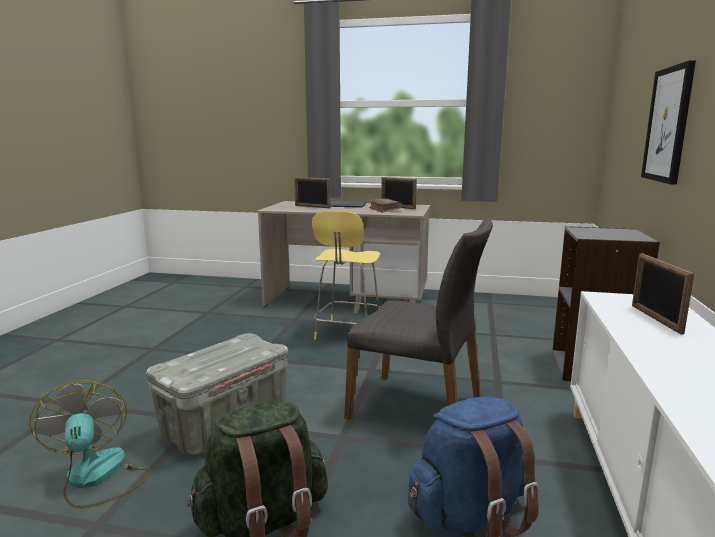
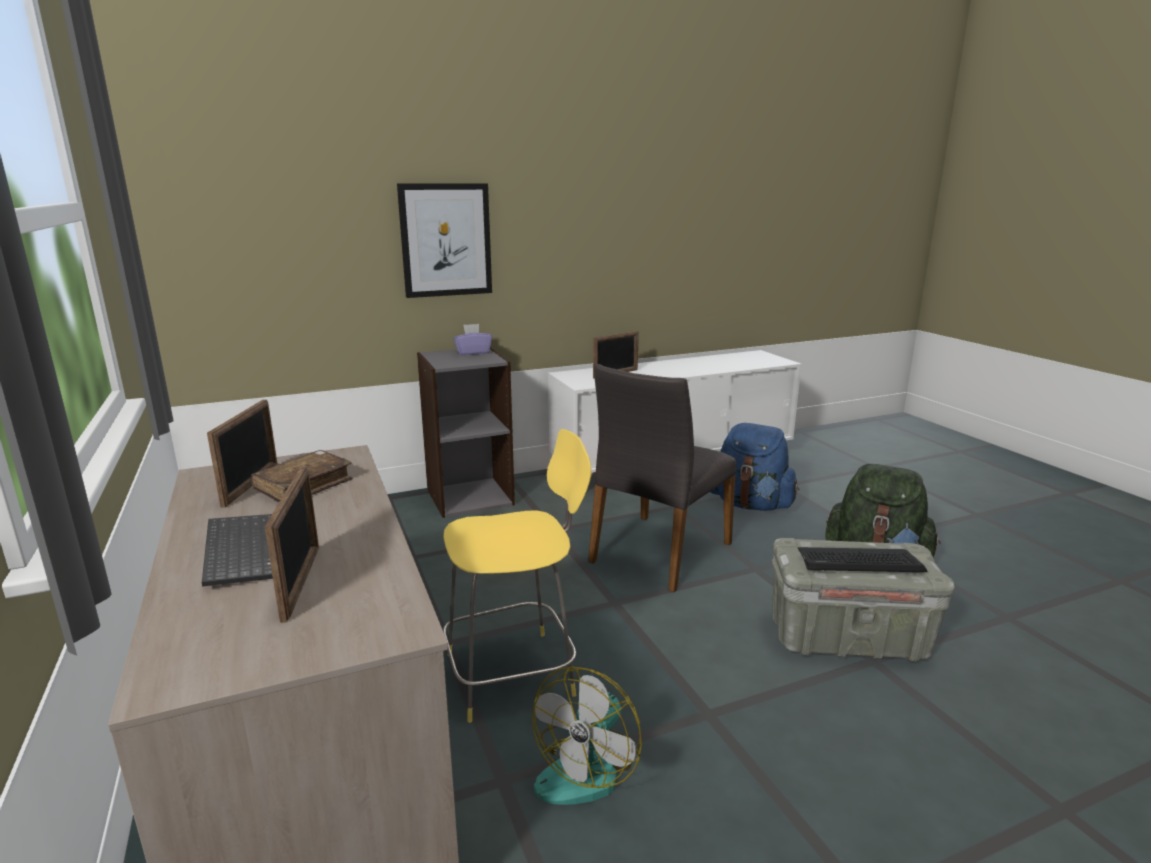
camera: 125 degrees left, 5 degrees up
fan [29,381,151,509] -> fan moved to [532,667,642,805]
grey chair [344,219,493,420] -> grey chair turned 135 degrees counterclockwise [588,364,736,592]
none -> purple tissue box [453,324,492,355]
none -> keyboard [798,547,927,572]

